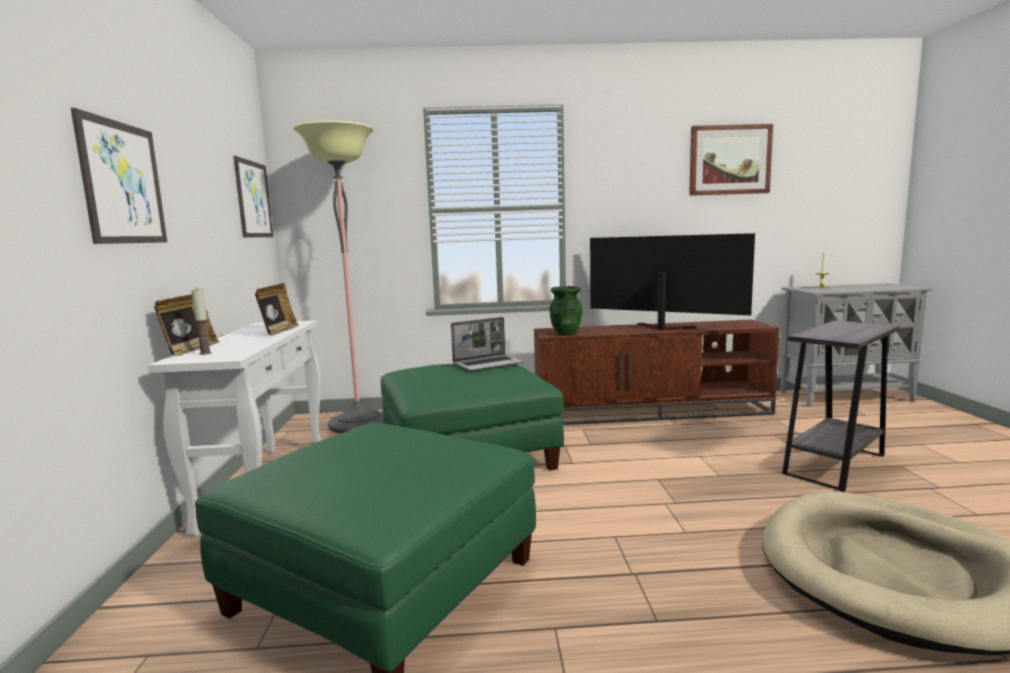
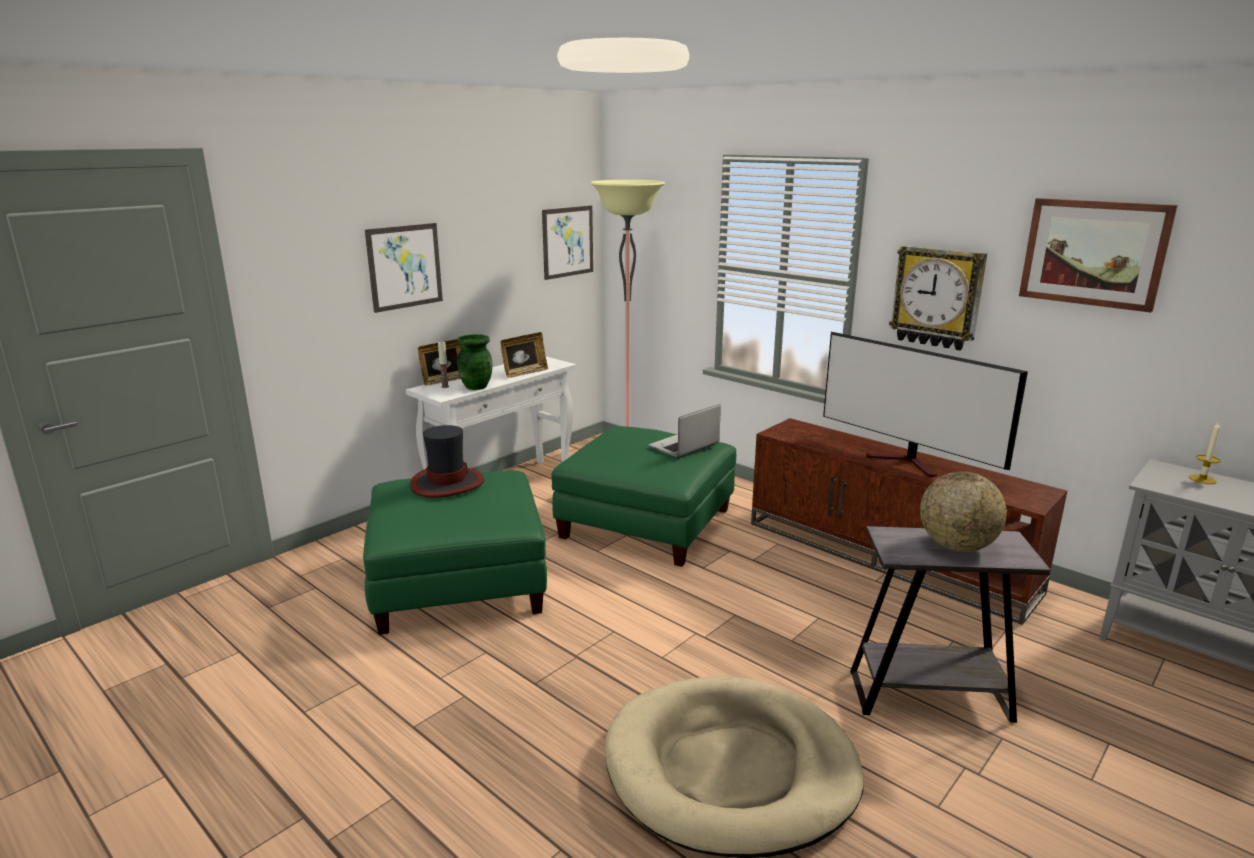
camera: 45 degrees right, 10 degrees up
laptop [451,317,524,371] -> laptop turned 120 degrees clockwise [649,404,721,458]
green vase [550,286,582,336] -> green vase moved to [457,334,492,390]
television [590,233,755,330] -> television turned 150 degrees clockwise [823,332,1028,477]
none -> hat [410,425,484,498]
none -> wall clock [889,246,987,350]
none -> globe [920,471,1007,552]

